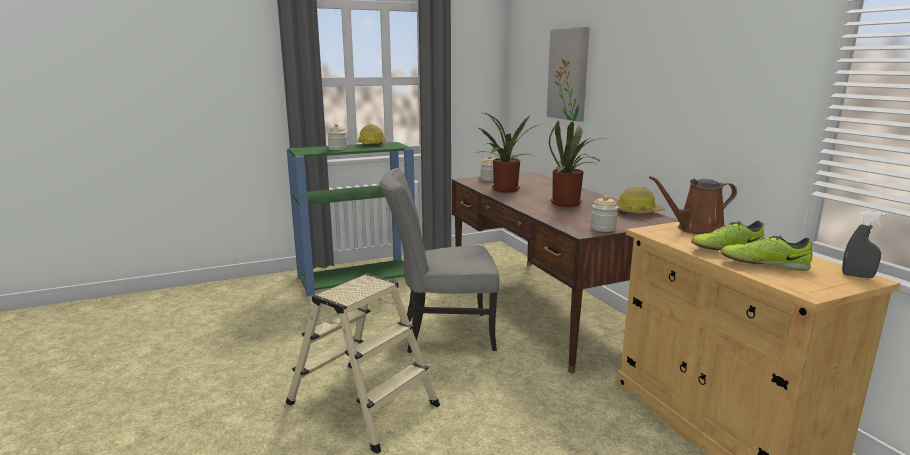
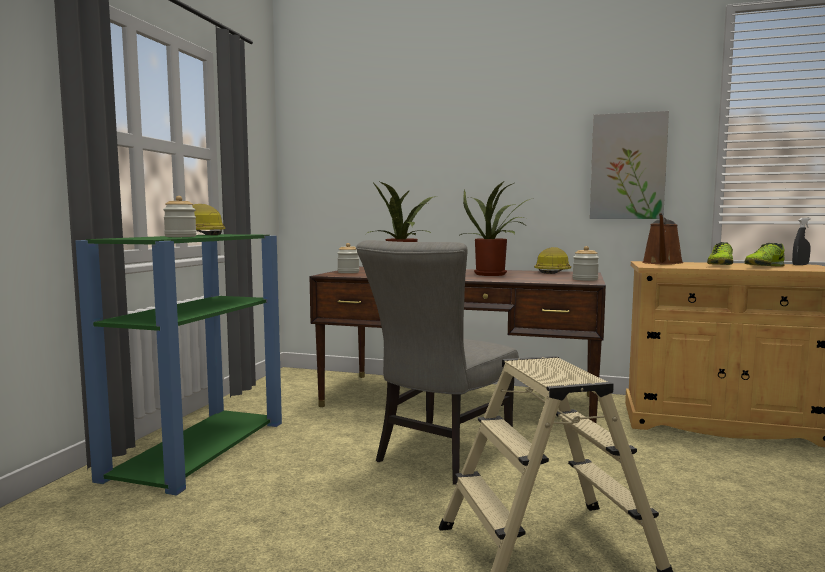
camera: 50 degrees left, 10 degrees down
picture [546,27,590,122] -> picture moved to [590,111,669,219]

